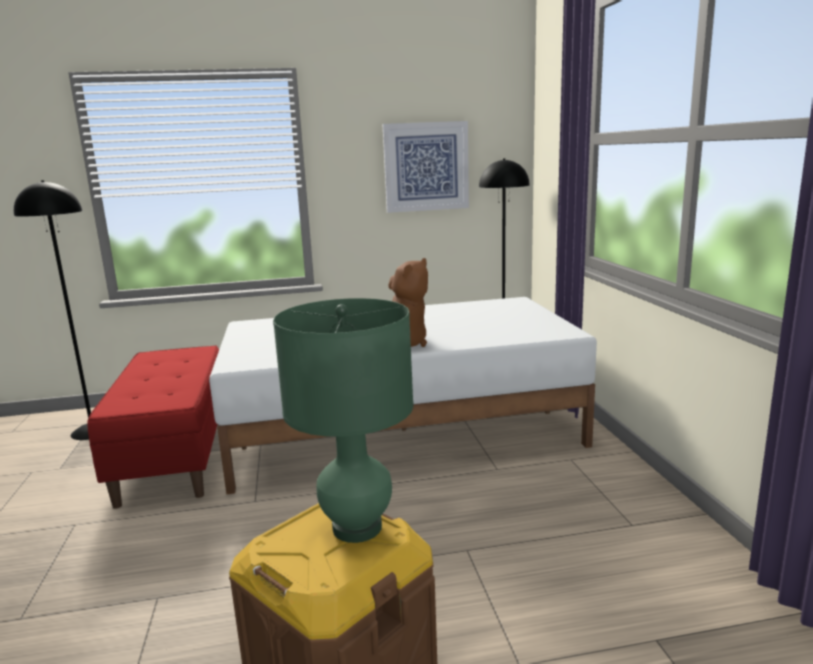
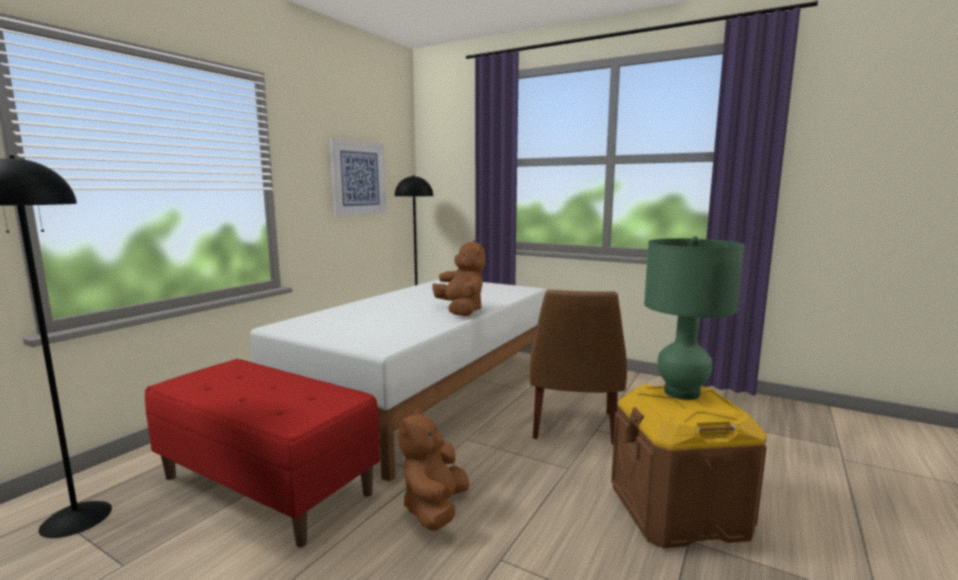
camera: 50 degrees left, 5 degrees down
none -> brown plush toy [398,408,470,531]
none -> brown chair [529,290,627,444]

